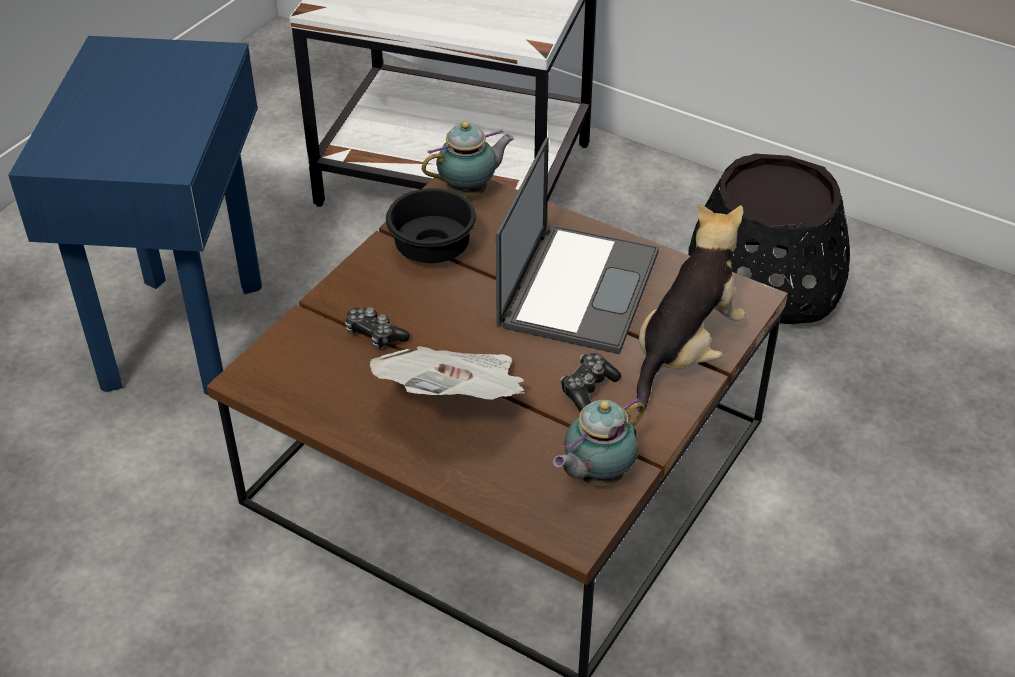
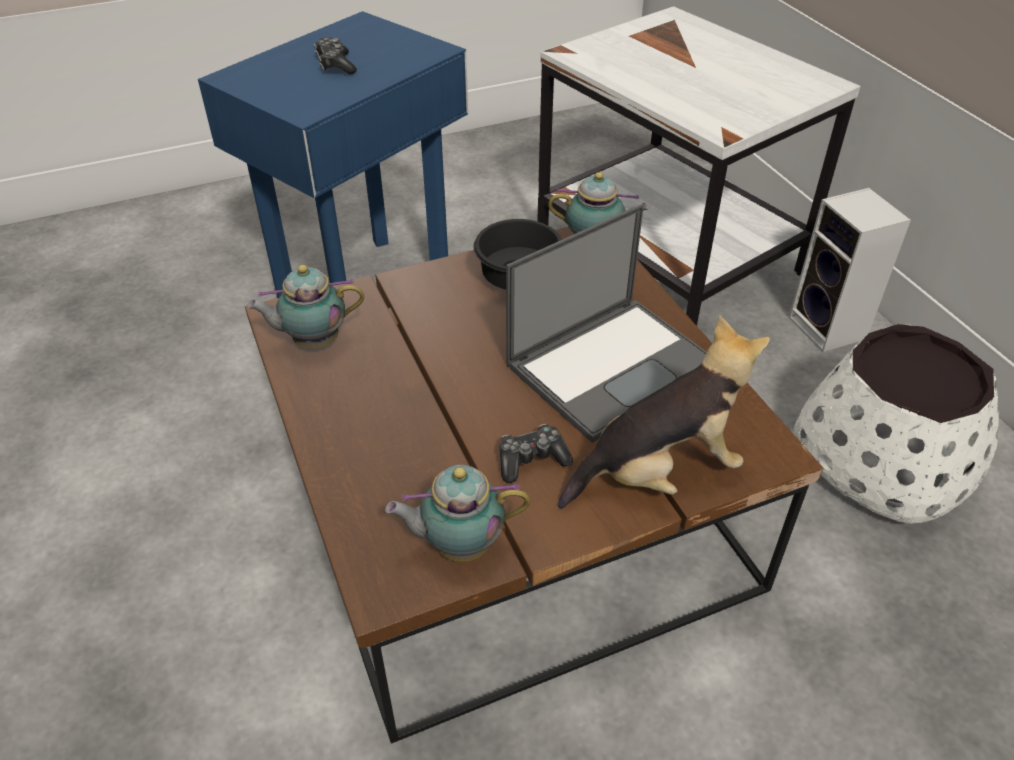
camera: 35 degrees right, 0 degrees up
game controller [345,307,410,349] -> game controller moved to [314,37,357,75]
newspaper [370,346,525,400] -> none
black planter [688,154,850,324] -> white planter [794,324,999,524]
none -> teapot [247,265,364,349]
none -> speaker [789,188,911,352]

